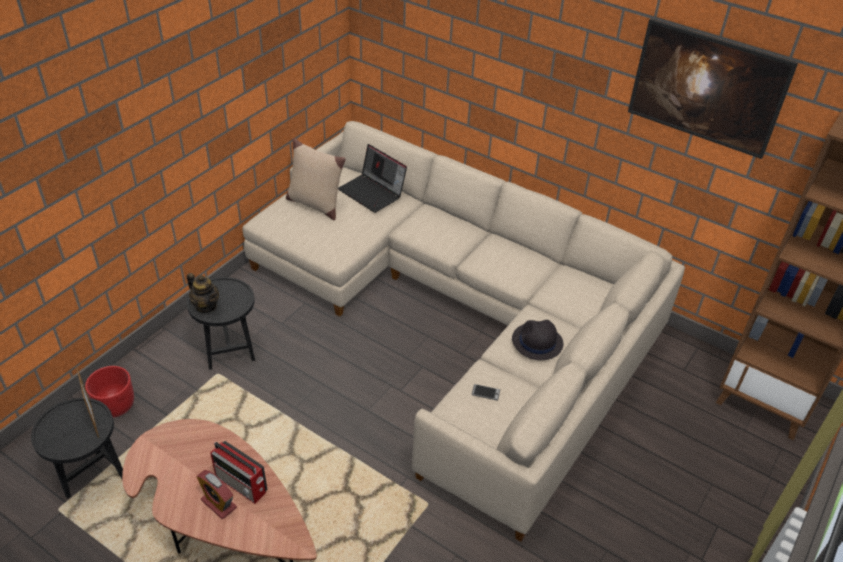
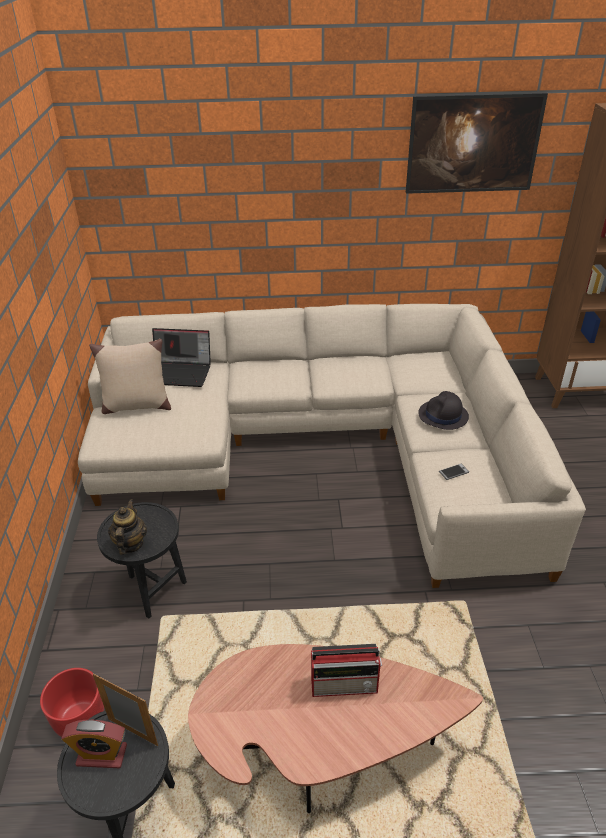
camera: 35 degrees left, 5 degrees down
teapot [187,273,219,313] -> teapot turned 90 degrees counterclockwise [108,499,147,555]
alarm clock [196,470,237,519] -> alarm clock moved to [62,720,127,768]

